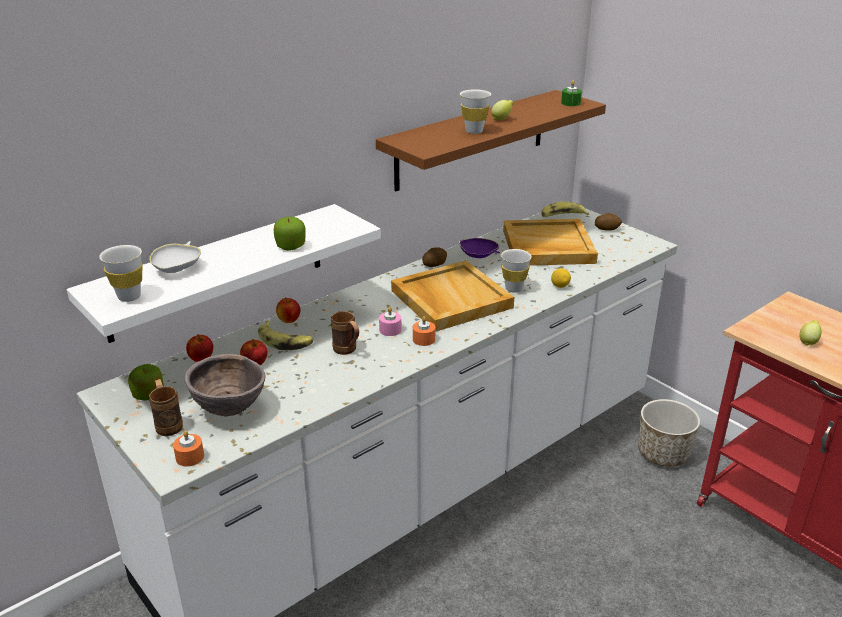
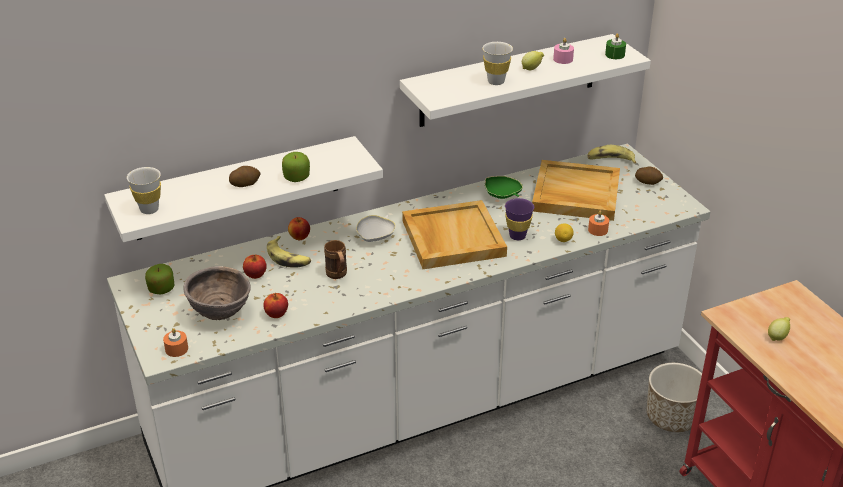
camera: 15 degrees right, 5 degrees up
white bowl [149,241,201,273] -> white bowl moved to [356,215,396,242]
brown mug [149,379,183,436] -> none
apple [186,334,213,362] -> apple moved to [264,293,288,318]
brown shelf [376,90,606,191] -> white shelf [400,34,651,127]
pink candle [379,307,402,336] -> pink candle moved to [553,38,574,64]
orange candle [413,316,435,346] -> orange candle moved to [588,211,609,236]
potato [422,247,447,267] -> potato moved to [229,166,261,187]
purple bowl [459,238,500,258] -> green bowl [485,176,523,199]
white cup [501,249,532,292] -> purple cup [505,198,534,240]

